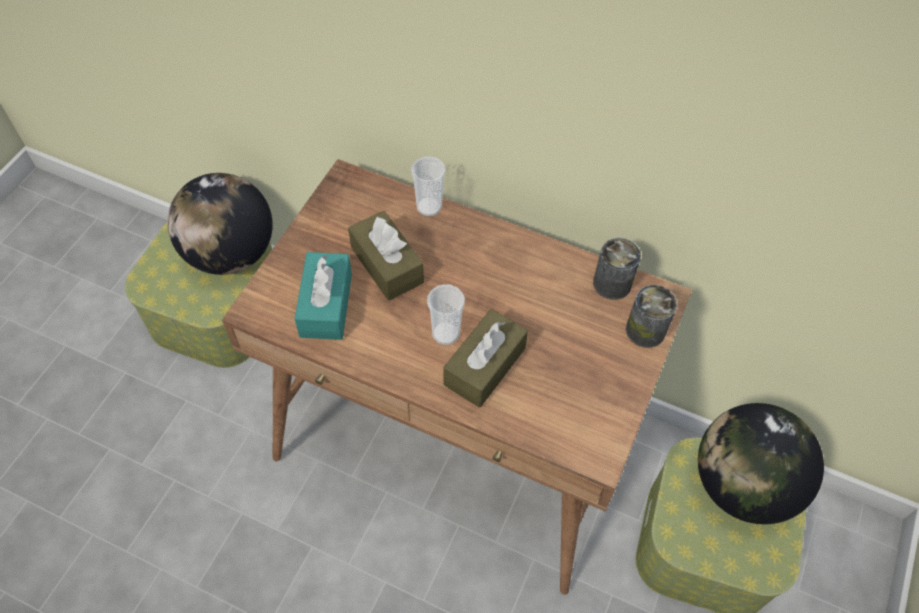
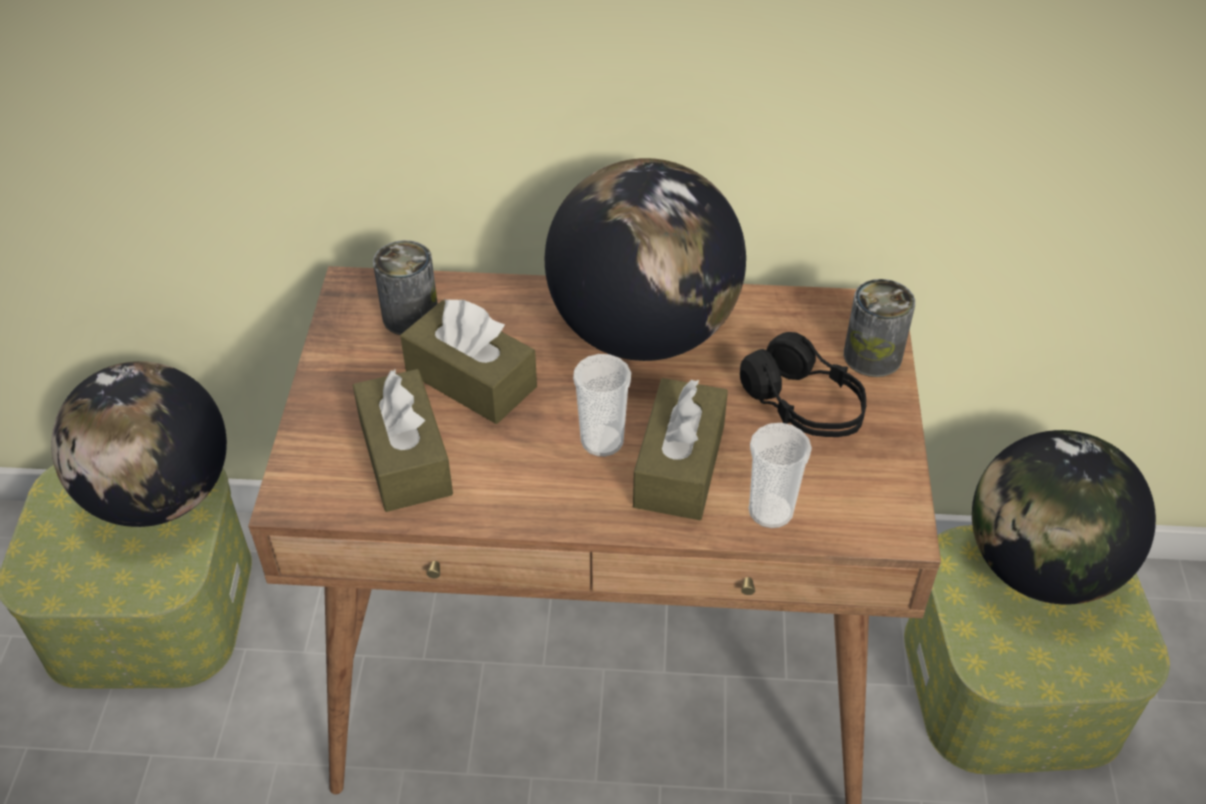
camera: 20 degrees left, 10 degrees down
turquoise tissue box [295,252,352,340] -> brown tissue box [353,368,453,512]
cup [411,156,445,217] -> cup moved to [749,423,812,528]
can [593,238,641,300] -> can moved to [373,240,438,335]
none -> globe [545,158,746,361]
none -> black headphones [740,332,866,437]

